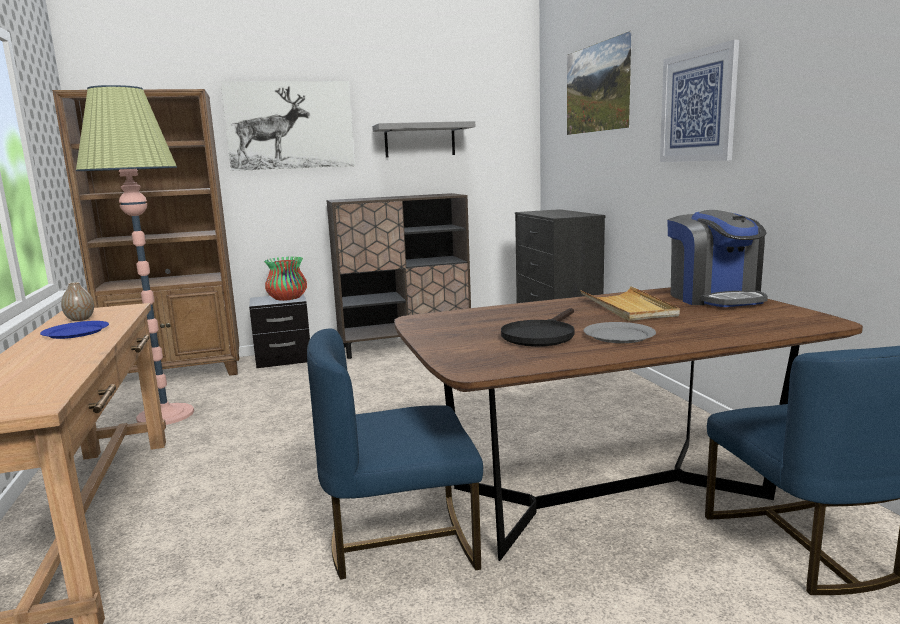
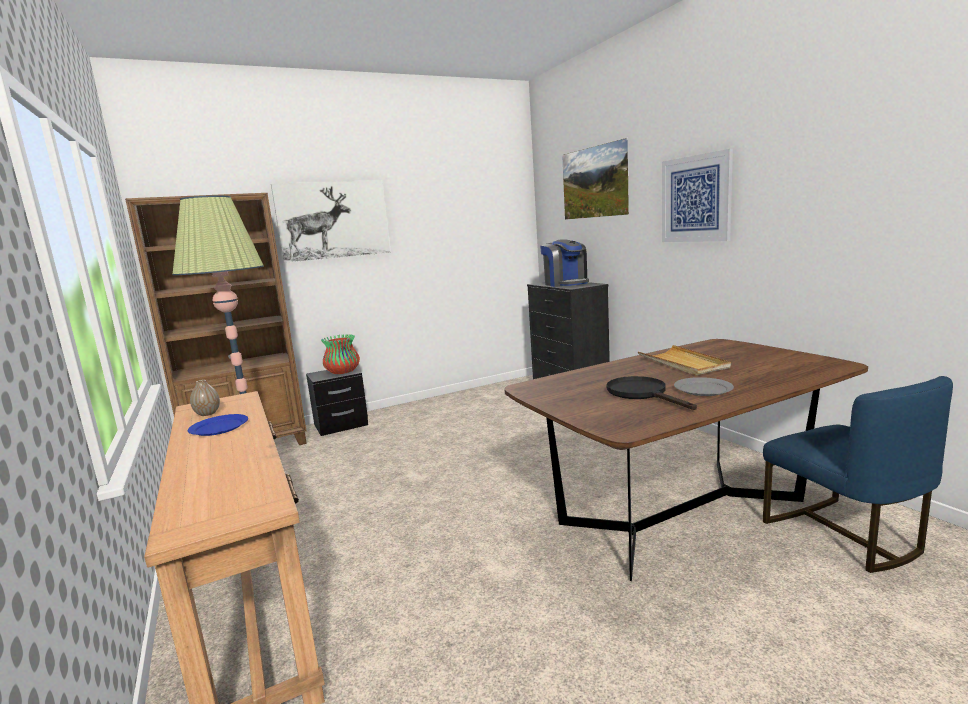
camera: 10 degrees left, 0 degrees up
blue chair [307,328,483,580] -> none
brown cabinet [326,193,471,359] -> none
grey shelf [372,121,475,158] -> none
black frying pan [501,308,574,347] -> black frying pan turned 135 degrees clockwise [607,376,697,410]
coffee machine [667,210,768,307] -> coffee machine moved to [540,239,589,287]

